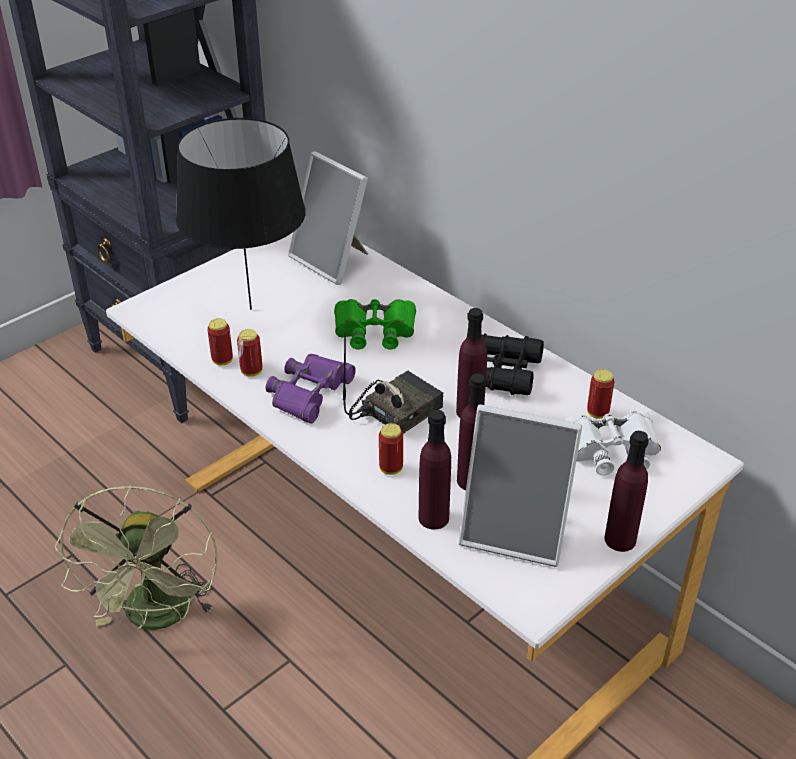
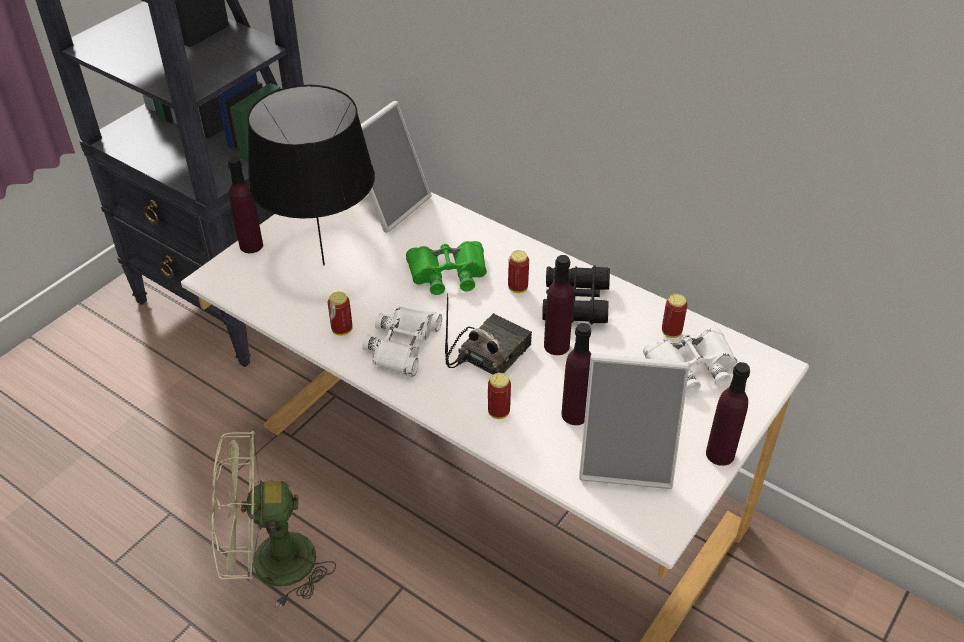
camera: 10 degrees left, 5 degrees up
green fan [55,485,218,630] -> green fan turned 90 degrees clockwise [212,429,336,609]
can [207,318,233,366] -> can moved to [508,250,529,293]
purple binoculars [266,354,356,424] -> white binoculars [362,307,442,377]
picture frame [288,151,368,285] -> picture frame turned 90 degrees counterclockwise [361,101,432,232]
purple bottle [419,410,451,530] -> purple bottle moved to [228,157,263,253]

